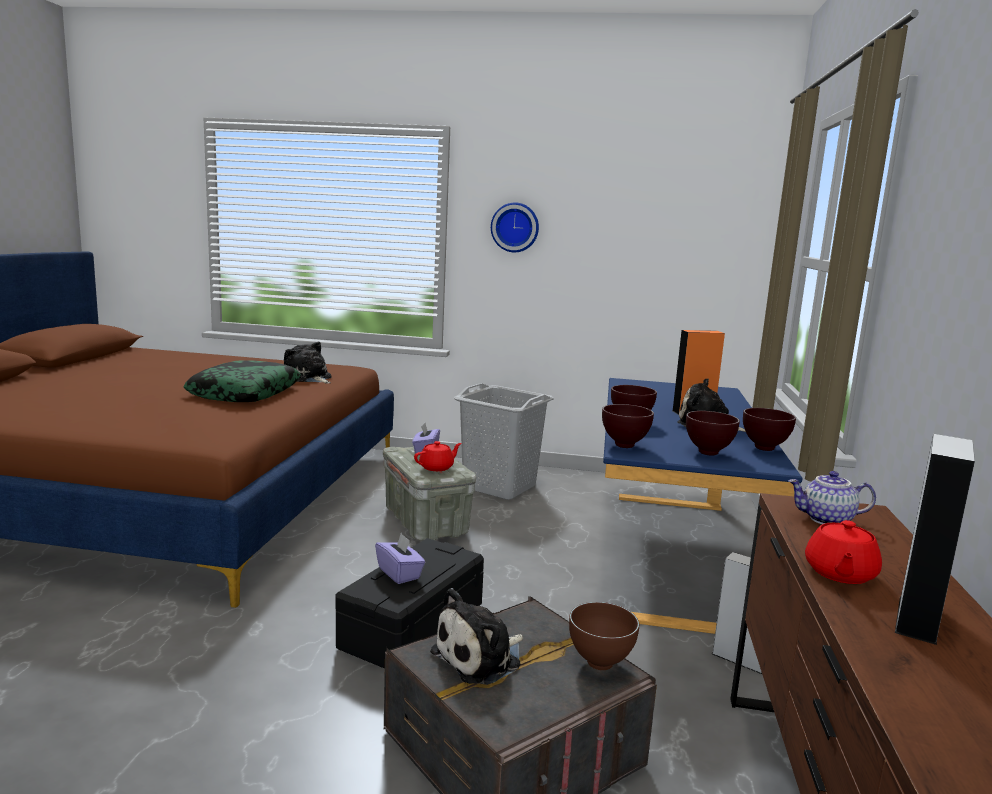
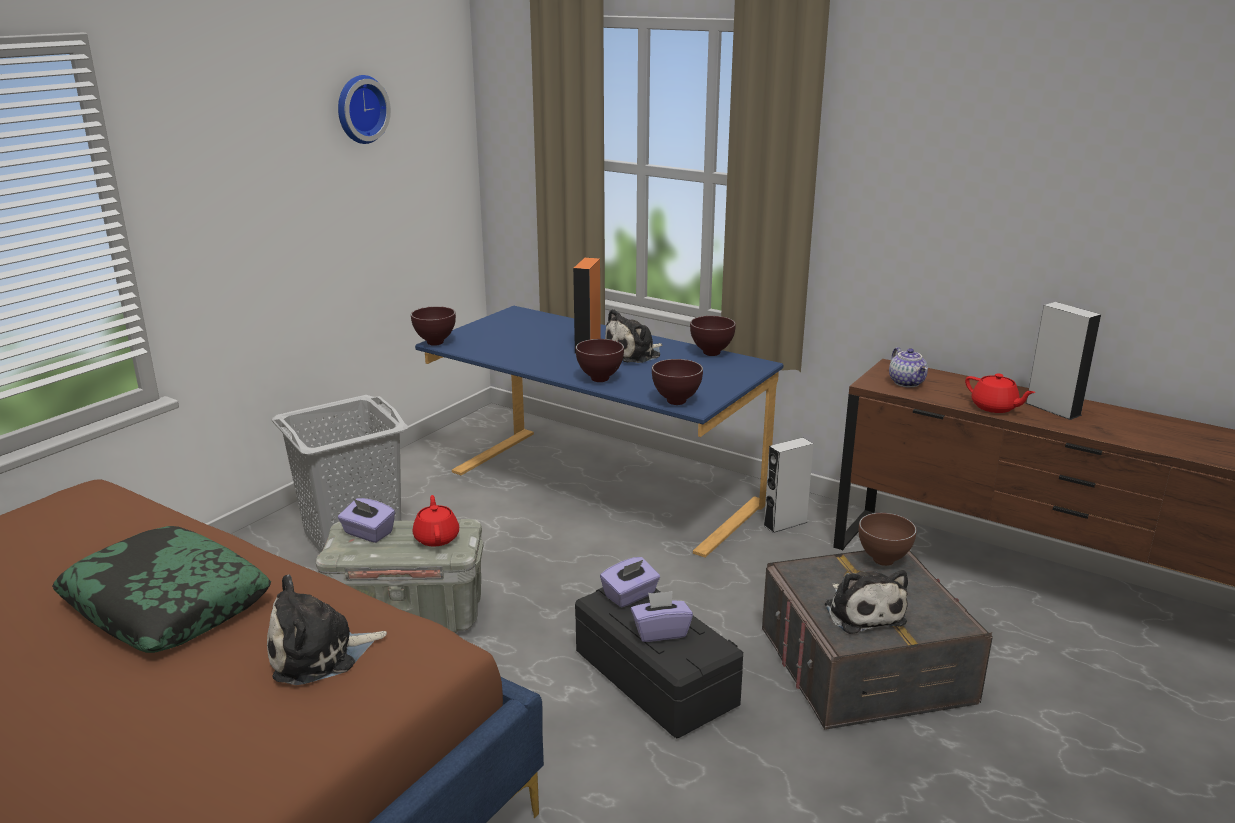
camera: 65 degrees left, 10 degrees up
plush toy [284,342,332,383] -> plush toy moved to [267,574,387,685]
wall clock [491,202,539,252] -> wall clock moved to [338,75,391,144]
brown bowl [686,411,740,456] -> brown bowl moved to [411,306,456,346]
teapot [788,471,876,524] -> teapot turned 45 degrees counterclockwise [889,347,928,387]
none -> purple tissue box [600,557,660,608]

